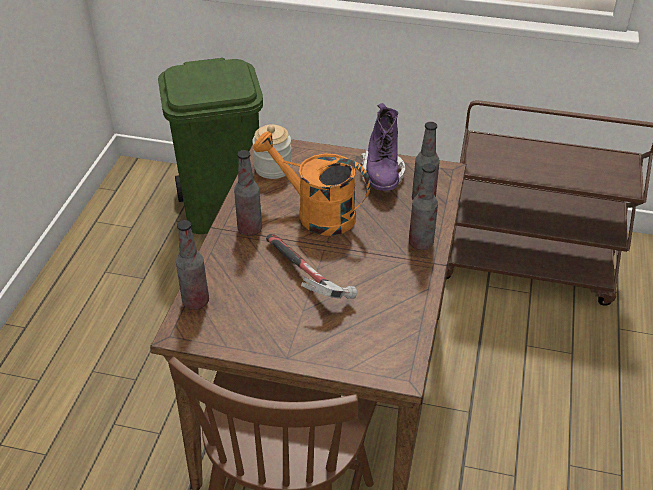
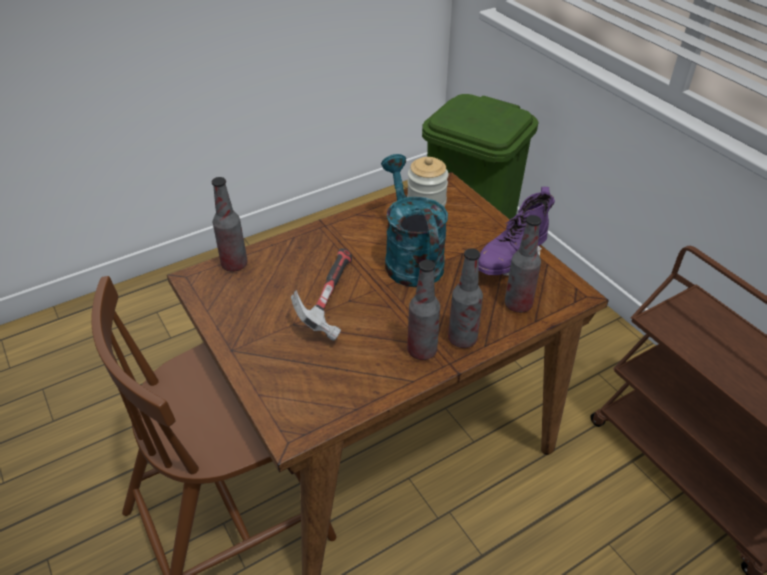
camera: 45 degrees right, 0 degrees up
bottle [234,150,262,236] -> bottle moved to [407,260,440,360]
orange watering can [253,131,370,236] -> turquoise watering can [381,154,448,287]

